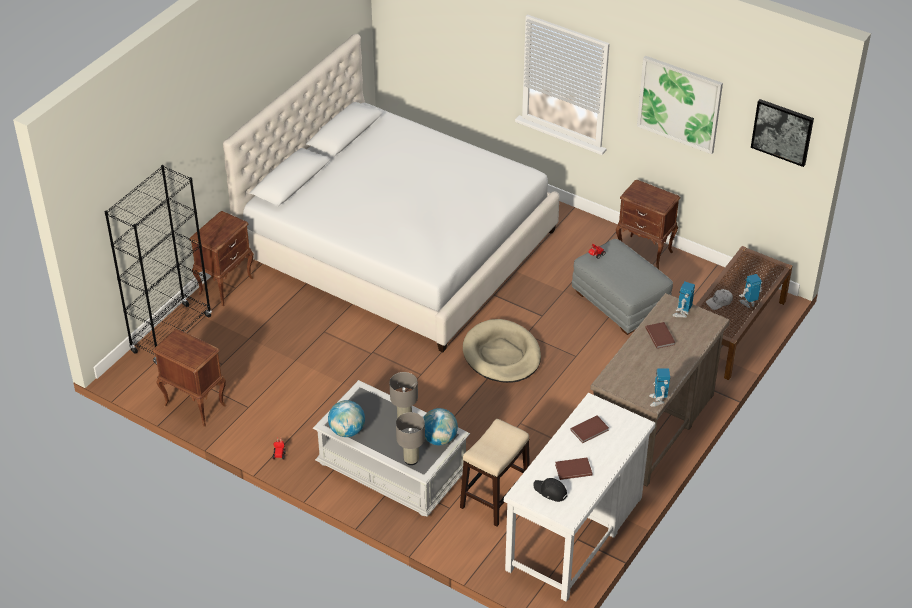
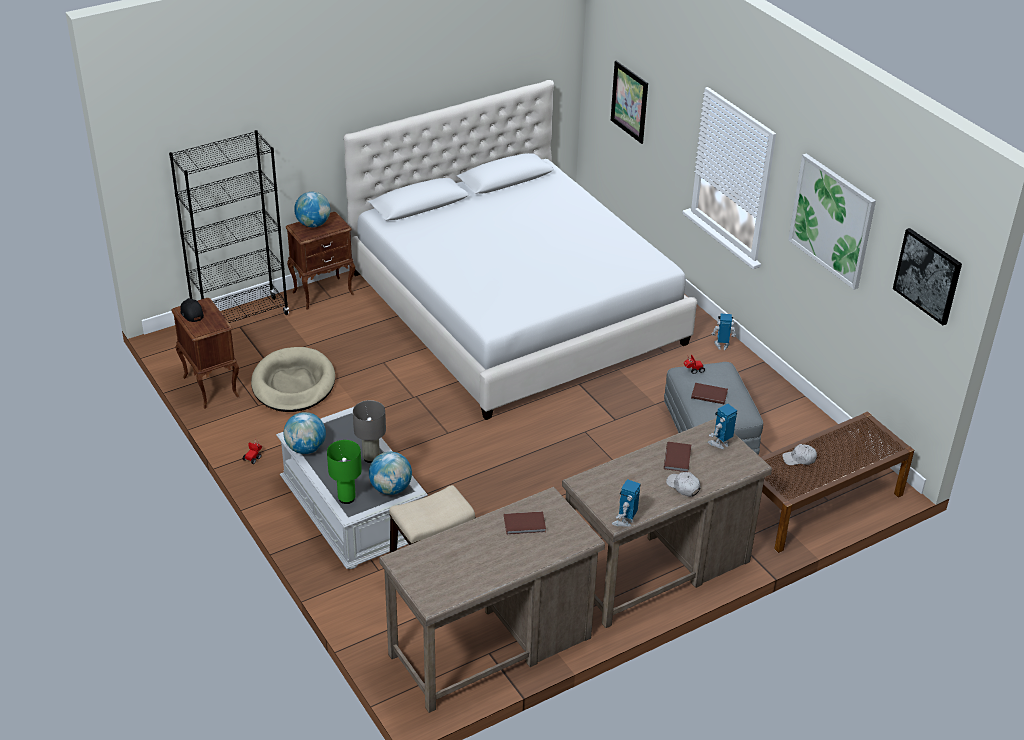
camera: 25 degrees right, 5 degrees down
grey table lamp [396,412,425,465] -> green table lamp [327,440,362,504]
beige dog bed [463,319,541,383] -> beige dog bed moved to [251,347,335,412]
white desk [504,393,655,602] -> brown desk [379,487,605,713]
black cap [533,478,567,502] -> black cap moved to [181,298,204,322]
brown book [555,458,592,480] -> brown book moved to [691,383,728,404]
brown nightstand [616,180,680,269] -> none
toy robot [739,274,762,308] -> toy robot moved to [712,314,736,350]
none -> globe [294,192,330,227]
none -> picture [611,61,648,144]
none -> white cap [666,472,701,497]

